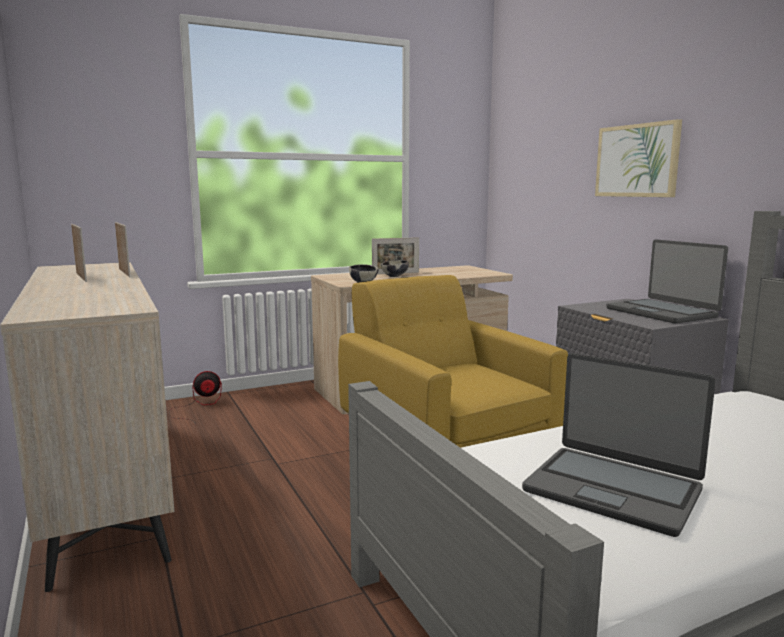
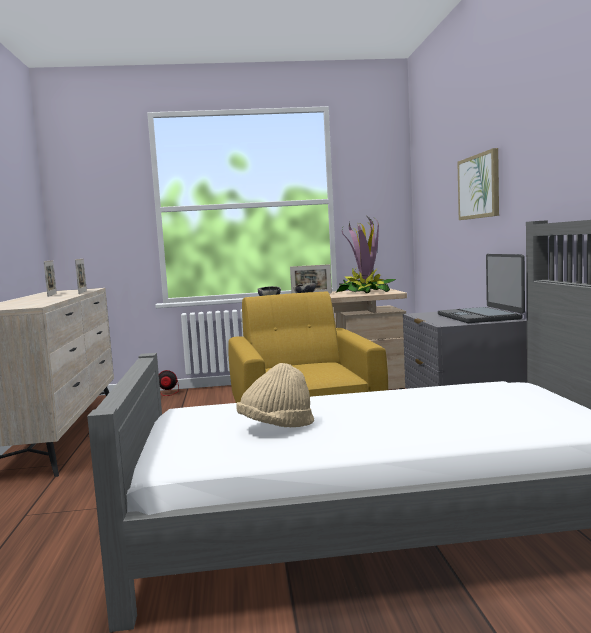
camera: 20 degrees right, 5 degrees down
laptop [522,353,716,537] -> beige hat [236,363,314,428]
none -> potted plant [336,216,396,293]

